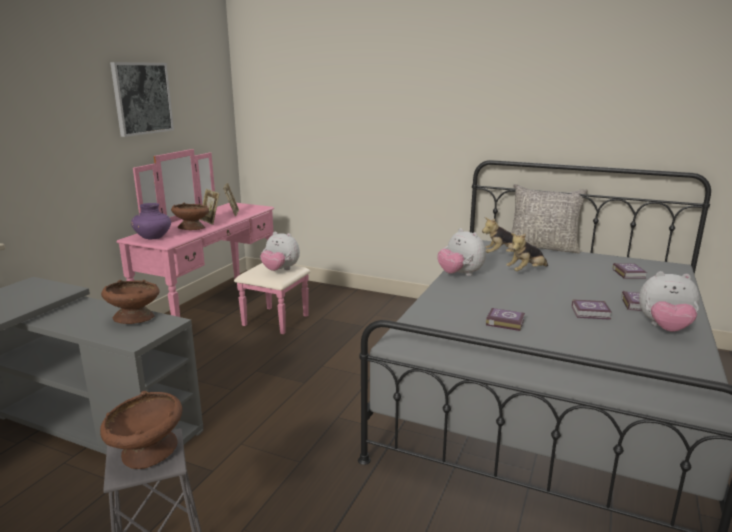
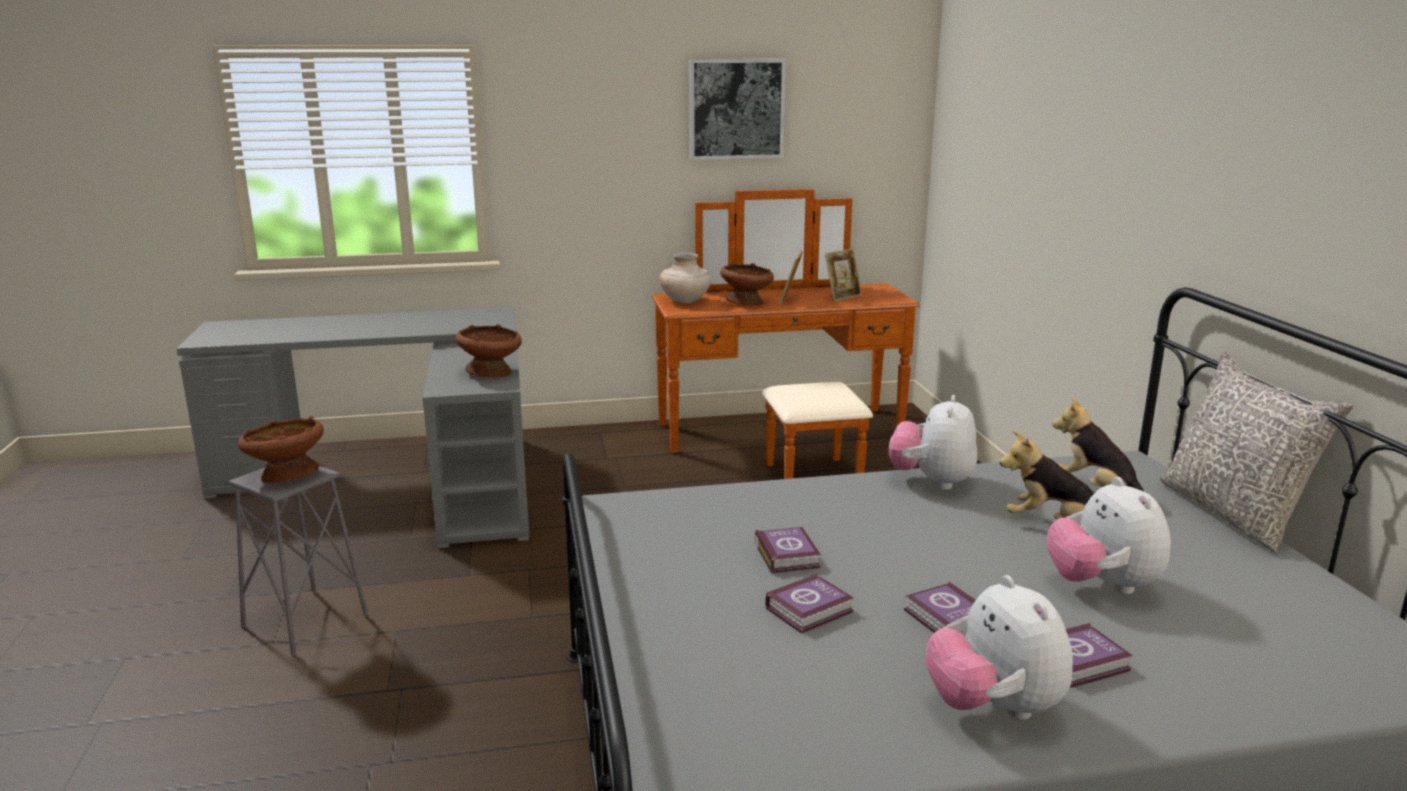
camera: 55 degrees right, 0 degrees up
pink dresser [116,149,310,334] -> brown dresser [652,189,920,479]
purple vase [131,203,171,239] -> beige vase [659,252,711,303]
plush toy [260,232,300,271] -> plush toy moved to [1047,477,1171,594]
book [613,263,647,279] -> book moved to [765,574,854,634]

